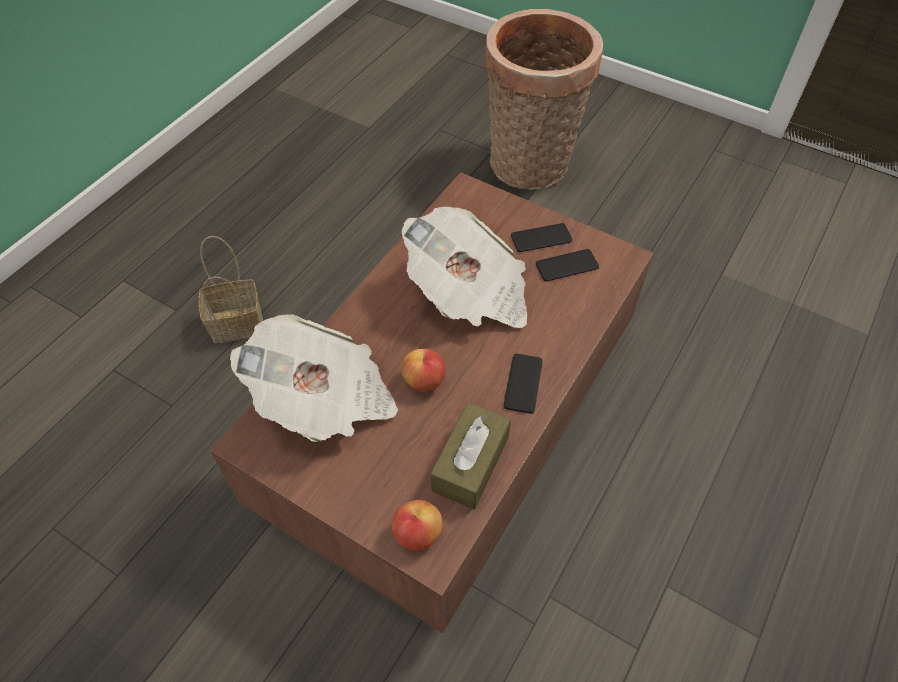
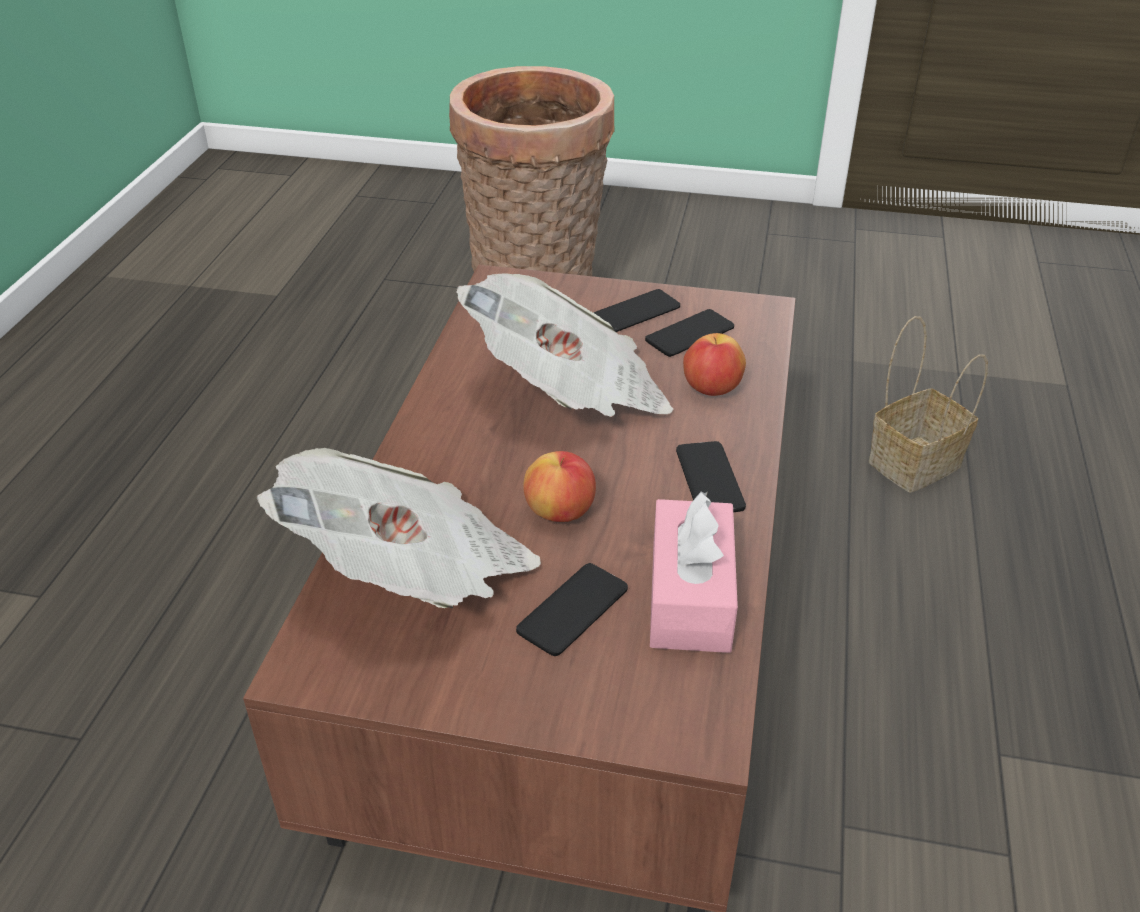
camera: 20 degrees left, 15 degrees down
basket [199,236,263,343] -> basket moved to [869,316,988,492]
apple [391,500,443,551] -> apple moved to [683,333,746,396]
brown tissue box [431,402,511,509] -> pink tissue box [650,492,738,653]
none -> phone [516,563,628,656]

